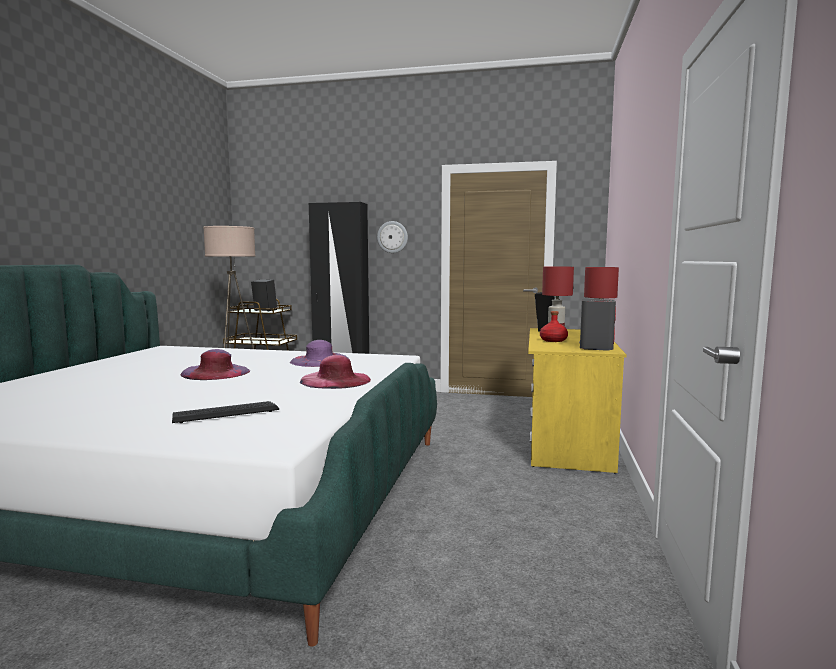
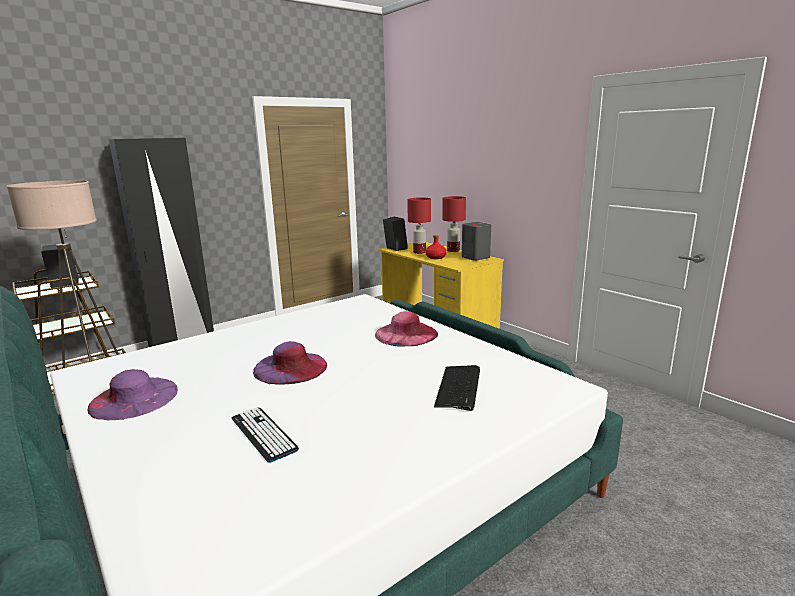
camera: 50 degrees left, 10 degrees up
purple hat [290,340,350,367] -> purple hat moved to [87,369,178,420]
wall clock [377,221,408,253] -> none
none -> keyboard [232,407,299,463]

